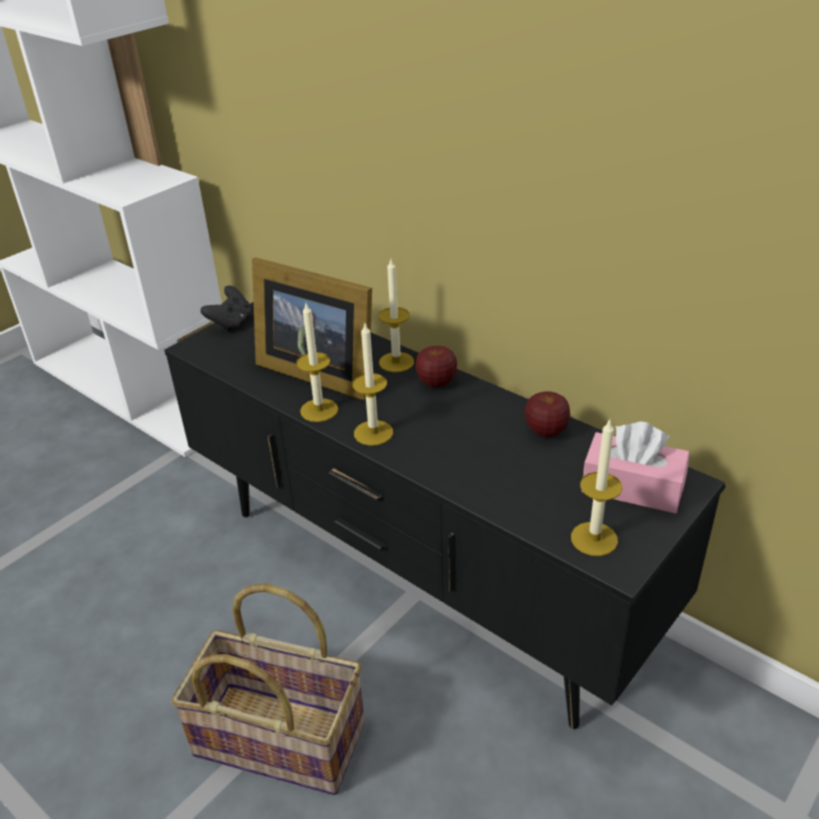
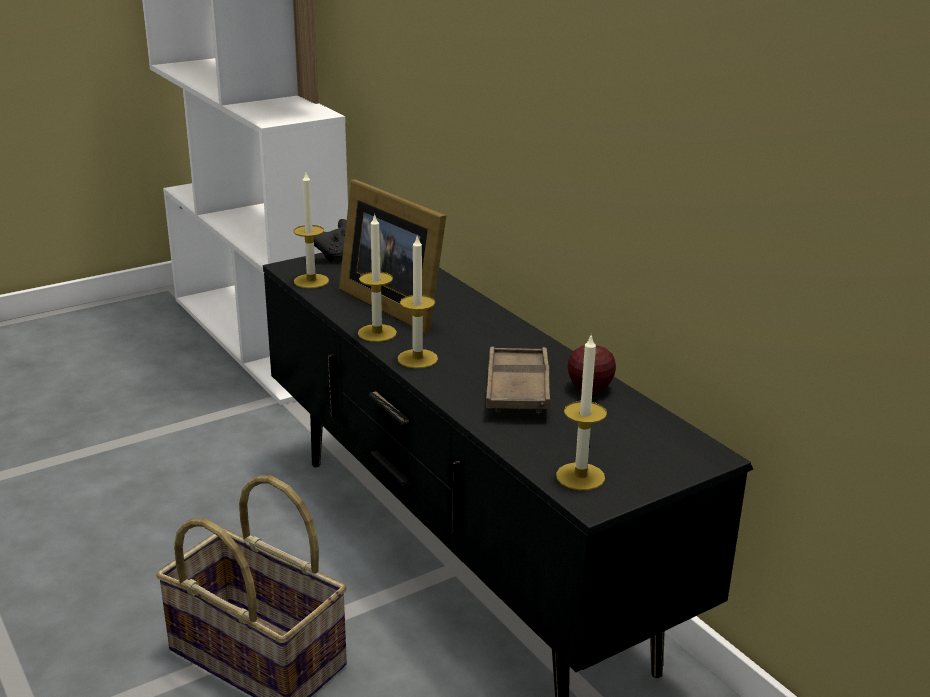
camera: 15 degrees right, 10 degrees down
candle [379,259,414,372] -> candle moved to [294,172,329,288]
apple [415,346,457,388] -> none
pink tissue box [582,422,690,513] -> none
none -> brown tray [486,347,550,413]

